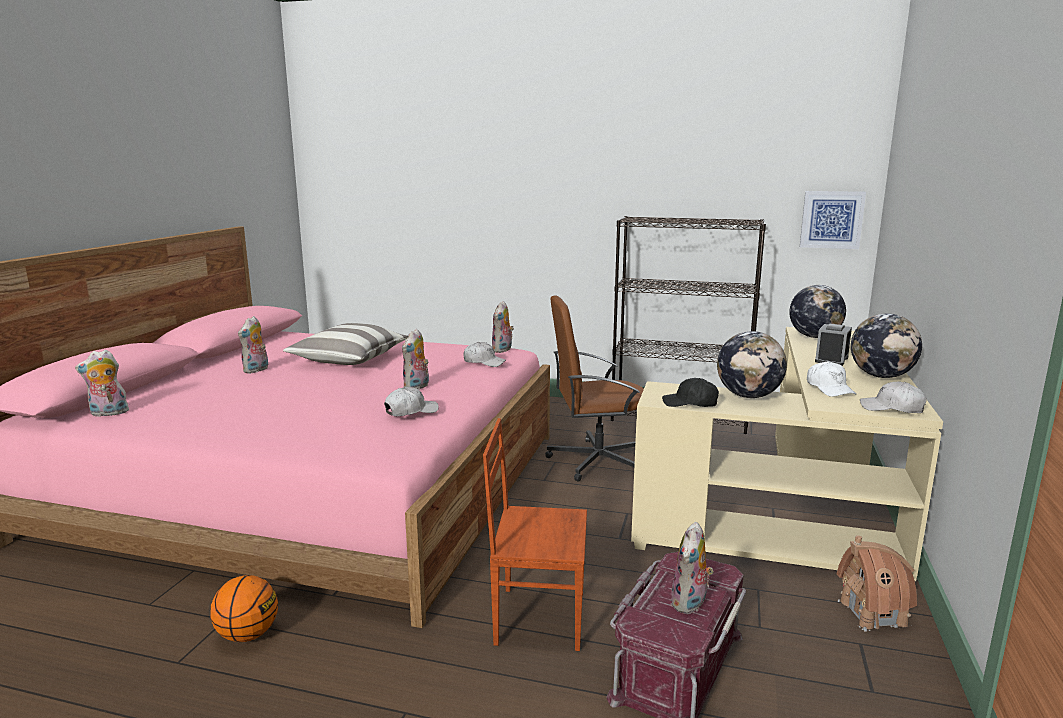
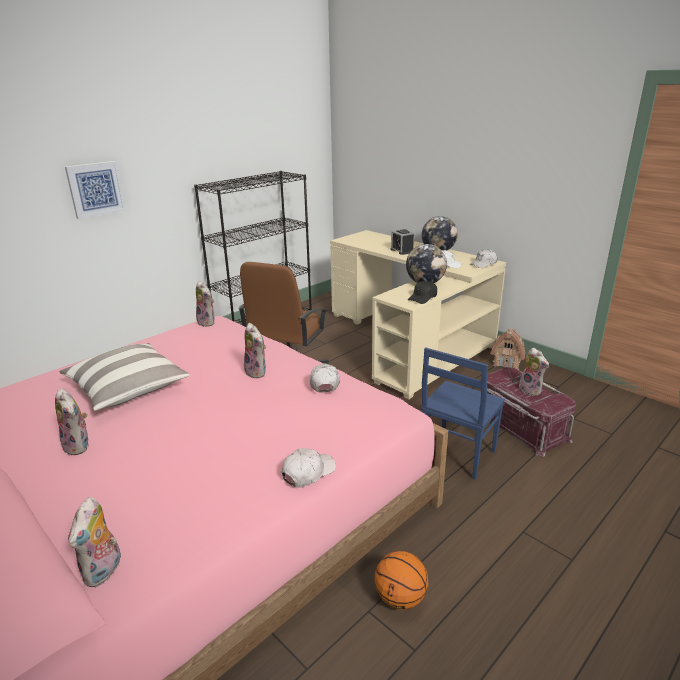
camera: 60 degrees left, 10 degrees up
white cap [463,342,506,367] -> white cap moved to [282,448,336,487]
brown chair [483,418,587,651] -> blue chair [421,347,505,480]
globe [789,285,846,338] -> none
picture [800,191,866,249] -> picture moved to [65,161,126,219]

